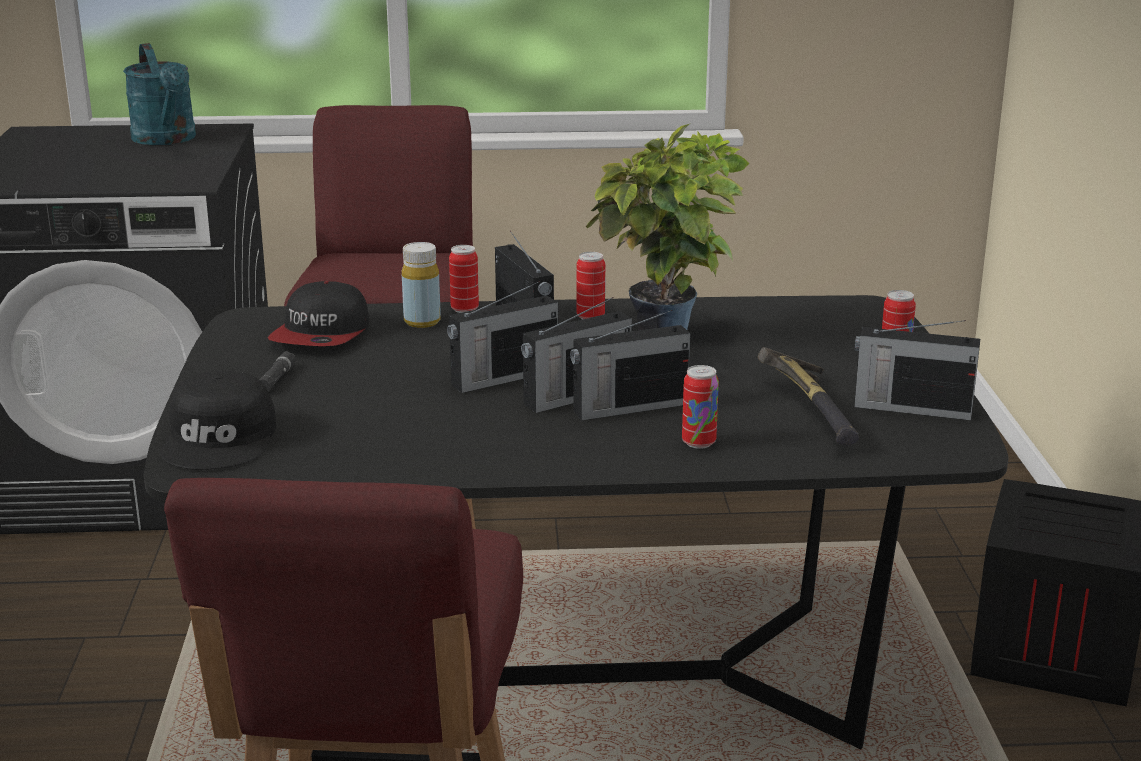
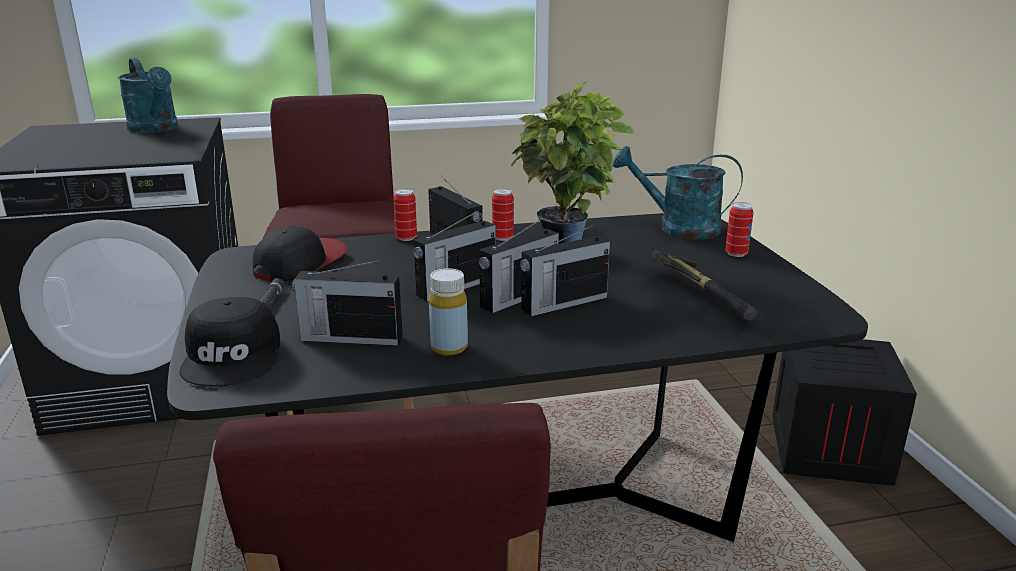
camera: 10 degrees left, 0 degrees up
cap [268,281,369,346] -> cap turned 150 degrees counterclockwise [253,226,348,281]
yellow bottle [402,242,441,328] -> yellow bottle moved to [429,268,468,356]
can [682,365,719,449] -> none
radio [854,320,980,420] -> radio moved to [292,260,403,346]
none -> turquoise watering can [613,146,743,239]

